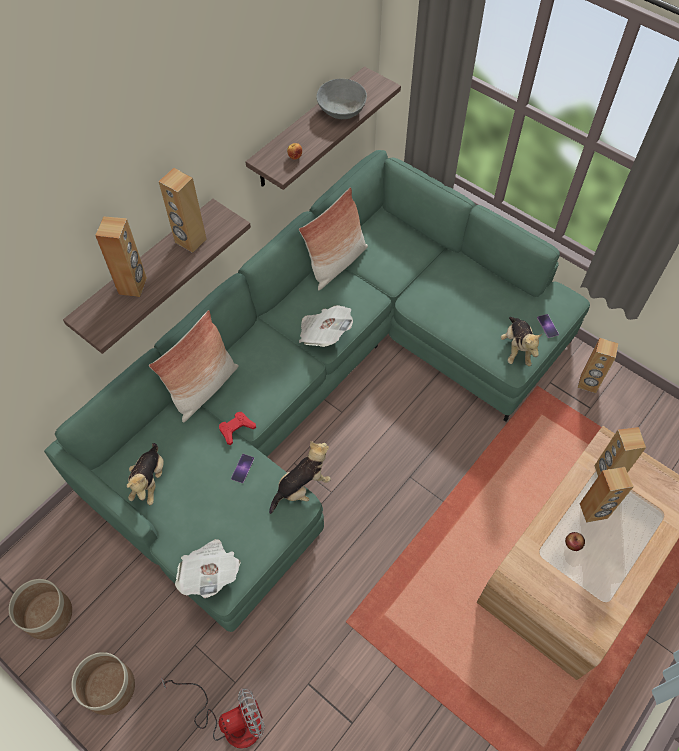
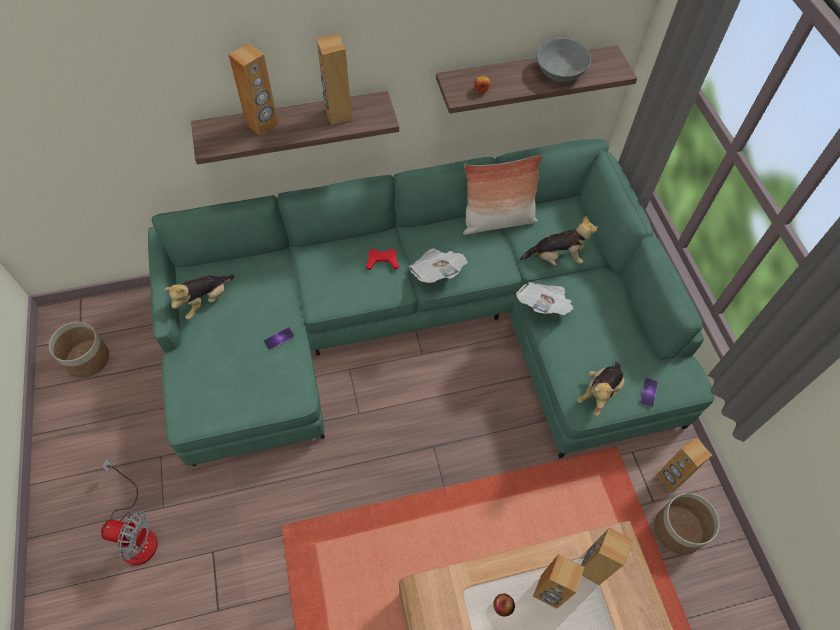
camera: 35 degrees right, 0 degrees up
planter [71,652,135,715] -> planter moved to [655,493,719,554]
pillow [149,310,239,423] -> none
newspaper [175,539,241,598] -> newspaper moved to [516,282,574,315]
red game controller [219,412,256,445] -> red game controller moved to [366,249,399,270]
plush toy [269,441,331,514] -> plush toy moved to [520,215,598,266]

